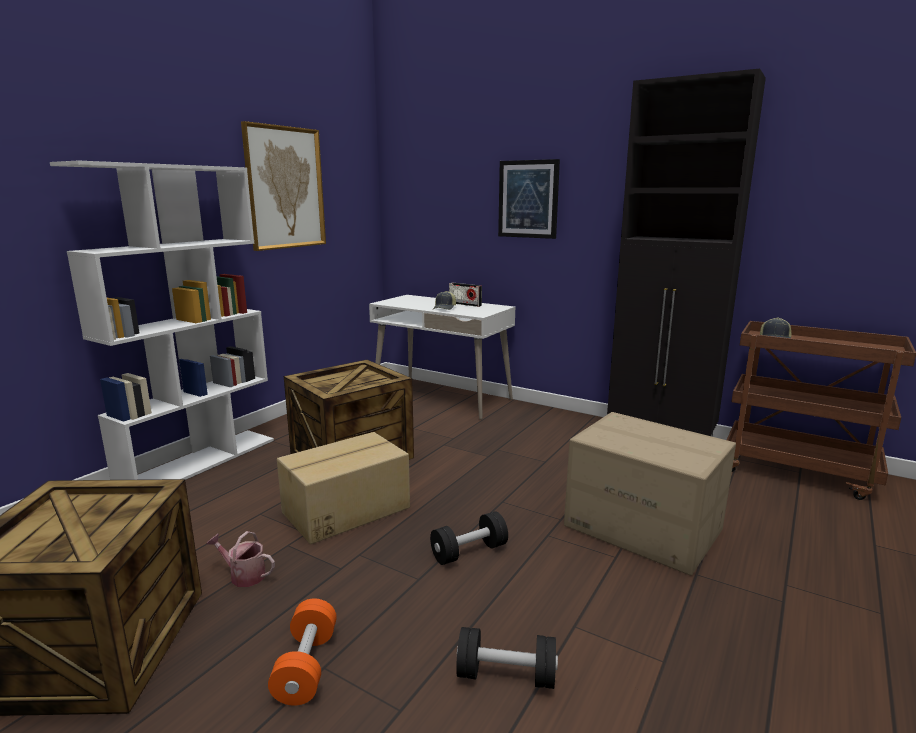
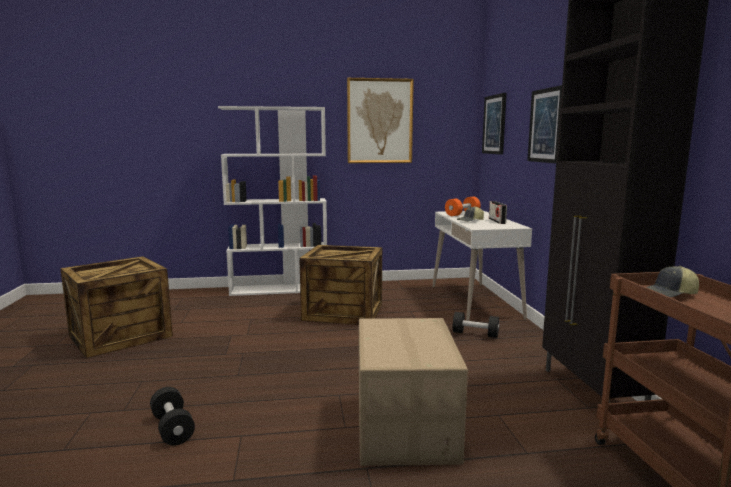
camera: 50 degrees right, 5 degrees down
watering can [206,531,275,587] -> none
orange dumbbell [268,598,337,706] -> orange dumbbell moved to [445,197,480,216]
cardboard box [277,432,410,544] -> none
black dumbbell [430,511,508,565] -> black dumbbell moved to [453,312,500,338]
none -> picture [482,93,507,155]

